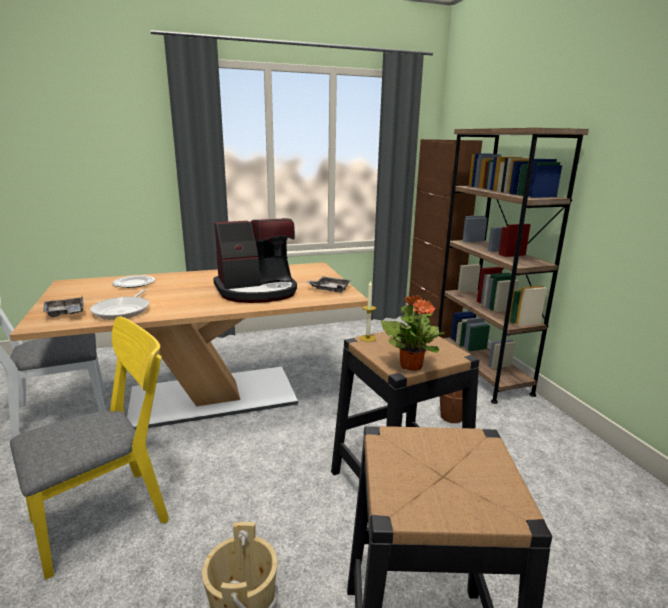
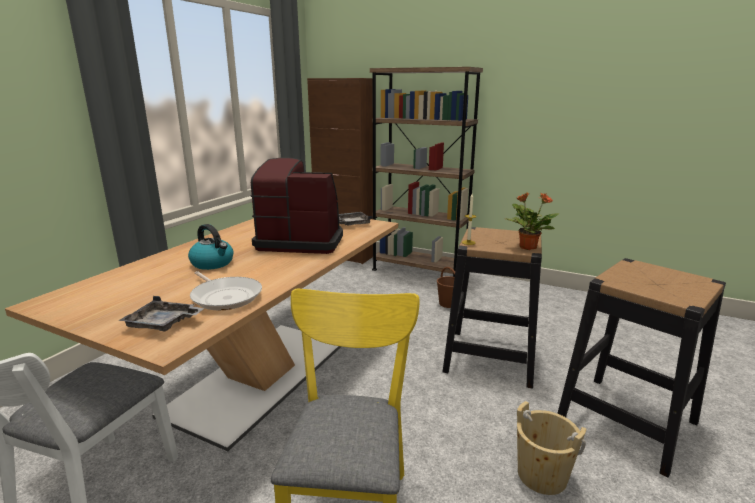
camera: 45 degrees left, 0 degrees up
plate [112,275,155,288] -> none
coffee machine [213,218,297,303] -> coffee machine turned 105 degrees counterclockwise [250,158,343,254]
none -> kettle [188,224,233,270]

